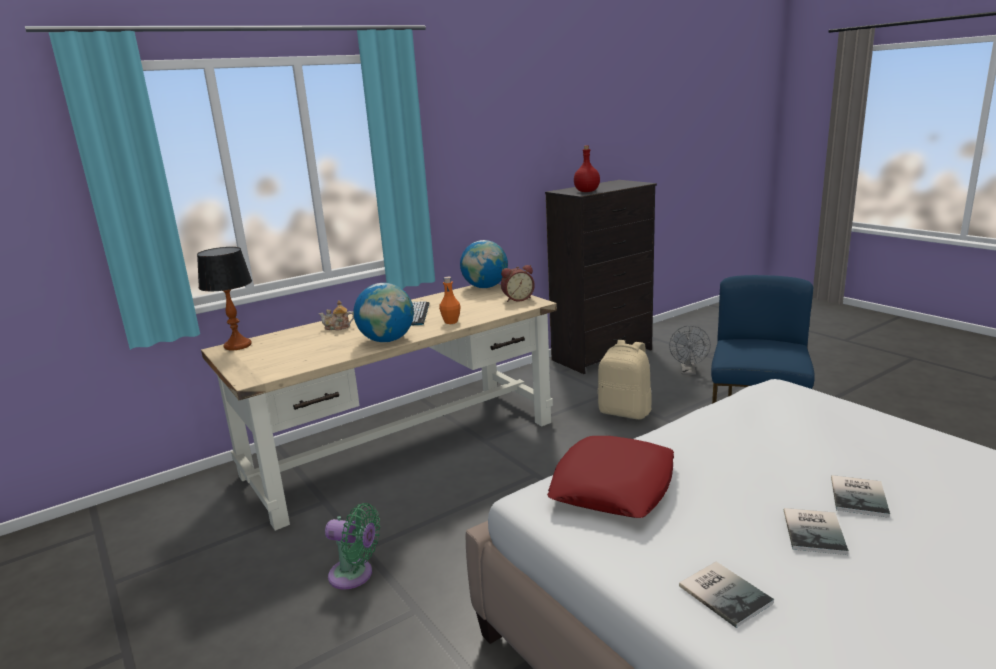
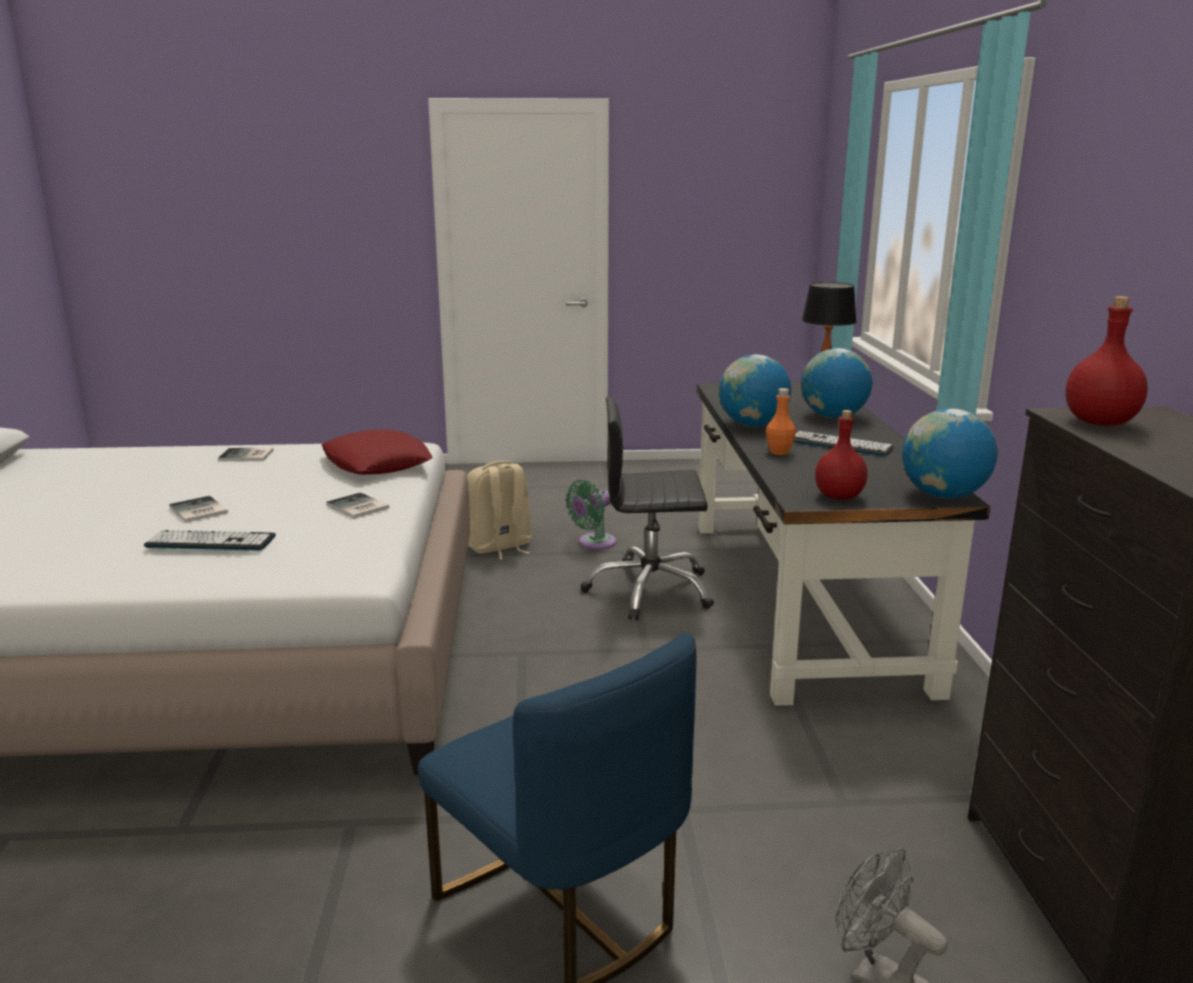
camera: 120 degrees right, 0 degrees up
beige desk [201,284,557,531] -> black desk [696,382,990,706]
teapot [319,300,354,330] -> globe [801,348,872,418]
alarm clock [501,265,535,302] -> red bottle [815,410,868,500]
beige backpack [597,340,651,420] -> beige backpack moved to [467,461,532,560]
book [784,508,849,555] -> book moved to [326,492,389,519]
none -> keyboard [144,530,276,551]
none -> black office chair [581,396,714,620]

